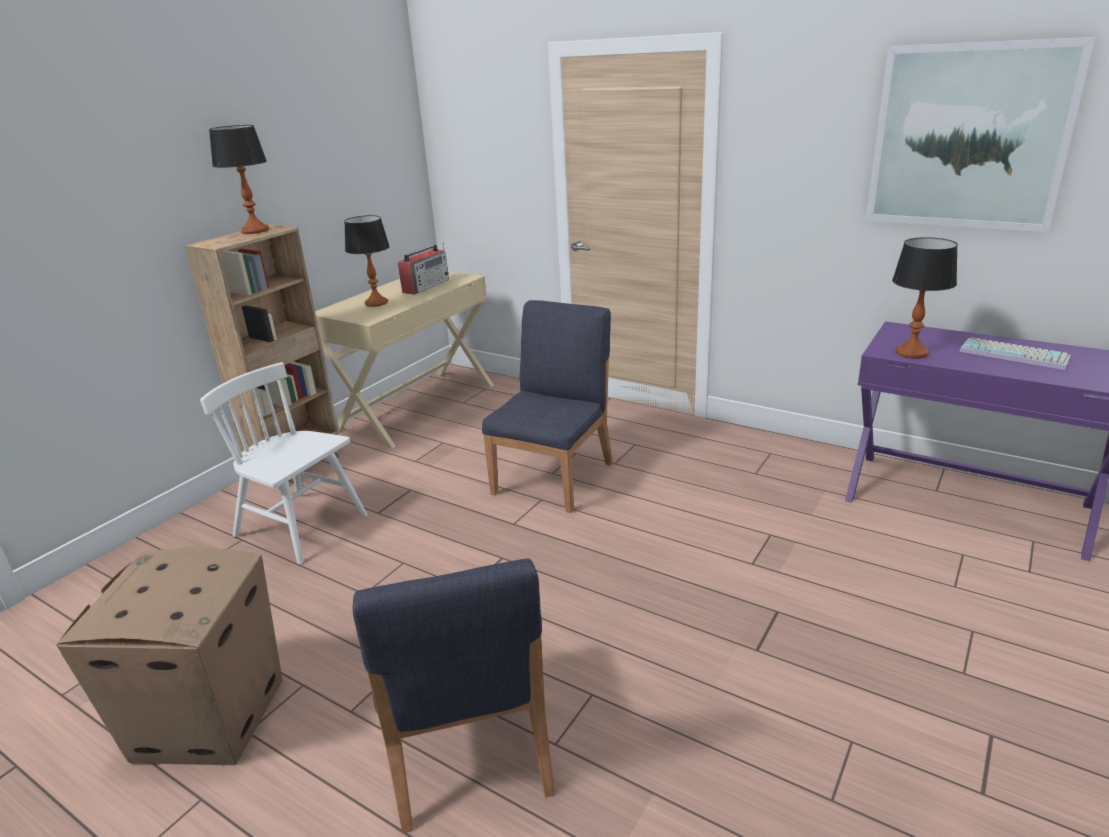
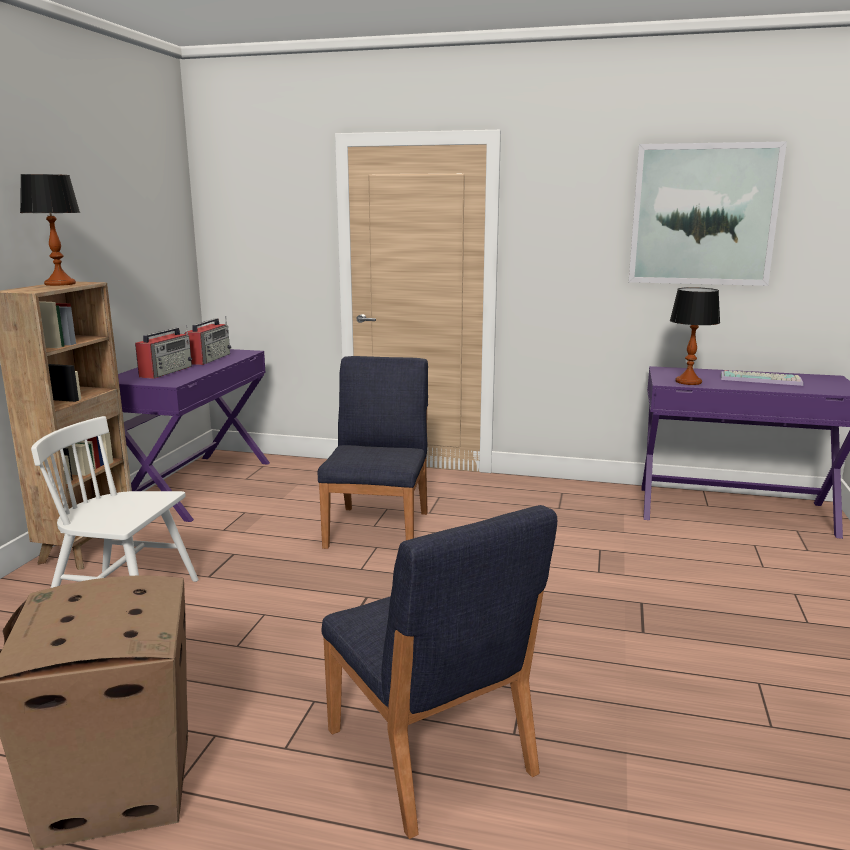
camera: 20 degrees left, 10 degrees down
beige desk [315,271,494,448] -> purple desk [118,349,270,522]
table lamp [344,215,390,307] -> radio [135,326,192,379]

